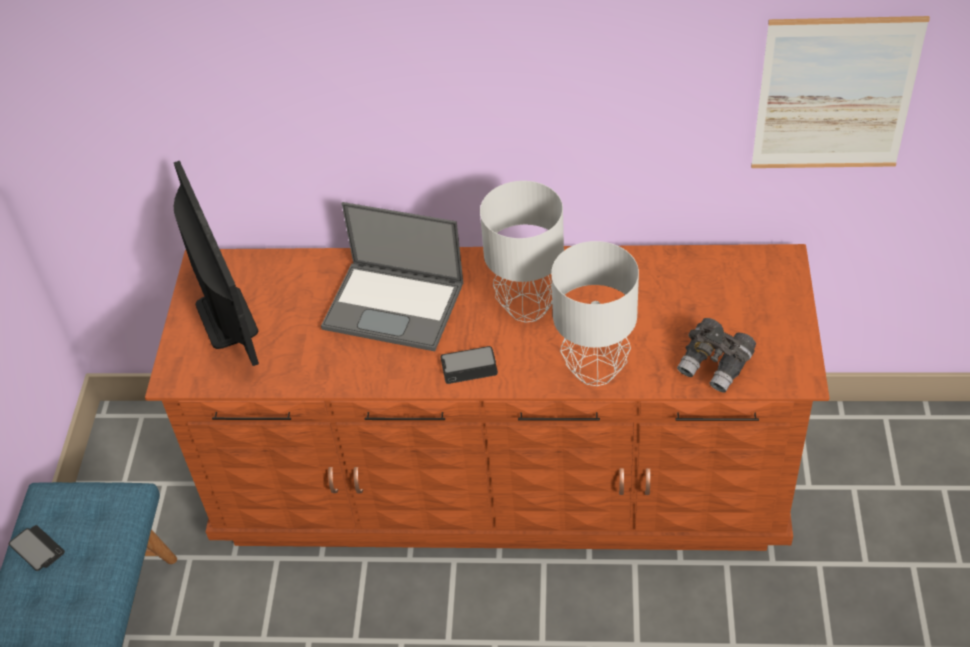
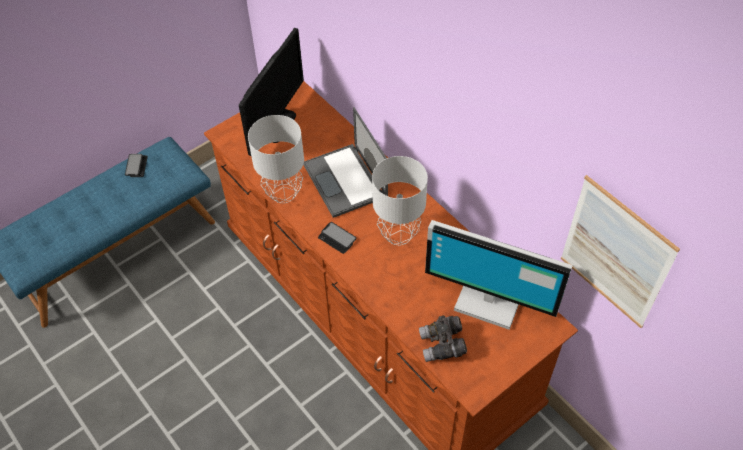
camera: 45 degrees right, 5 degrees up
grey table lamp [551,241,639,386] -> grey table lamp moved to [248,115,304,203]
none -> monitor [425,220,573,330]

